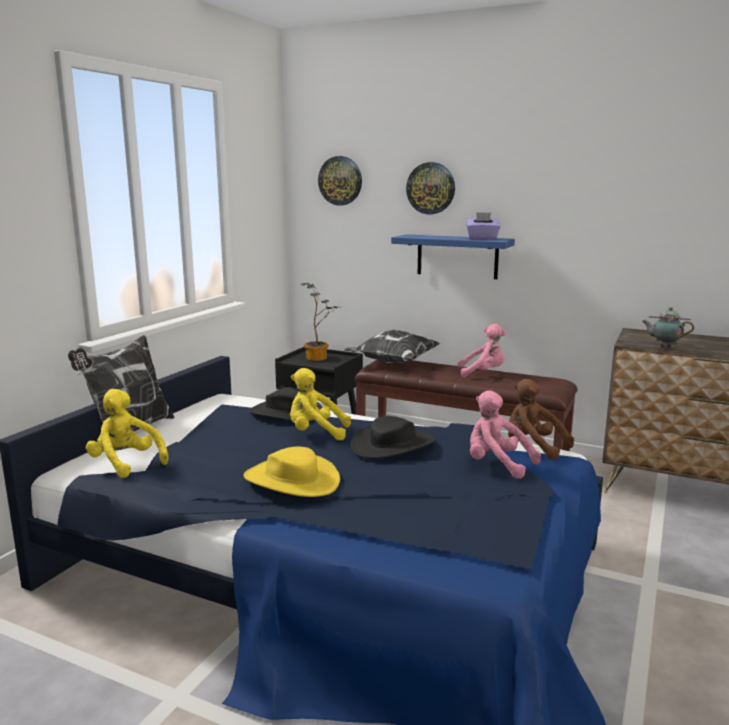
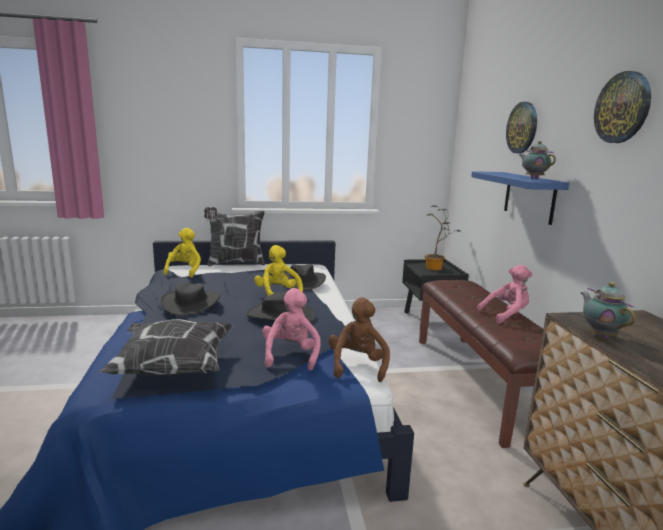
camera: 55 degrees right, 0 degrees up
yellow hat [243,446,340,497] -> black hat [160,283,221,316]
wall clock [318,156,362,205] -> wall clock moved to [594,71,651,143]
pillow [344,330,440,364] -> pillow moved to [99,319,233,376]
pink plush toy [457,324,506,378] -> pink plush toy turned 75 degrees counterclockwise [477,265,533,324]
purple tissue box [466,212,500,239] -> teapot [519,141,556,179]

